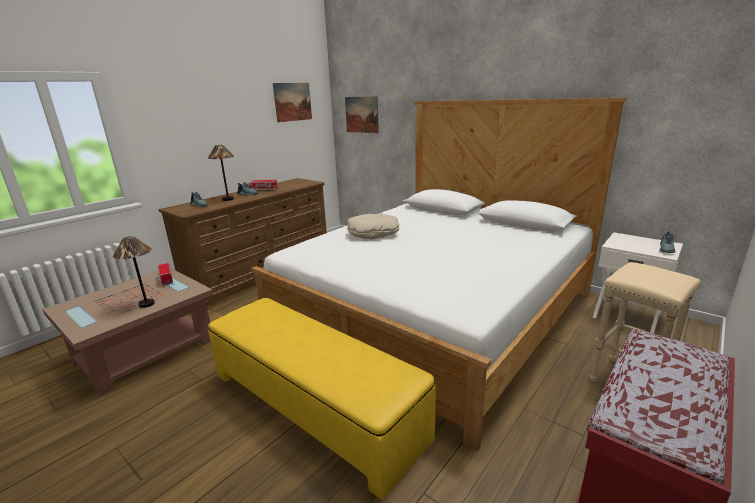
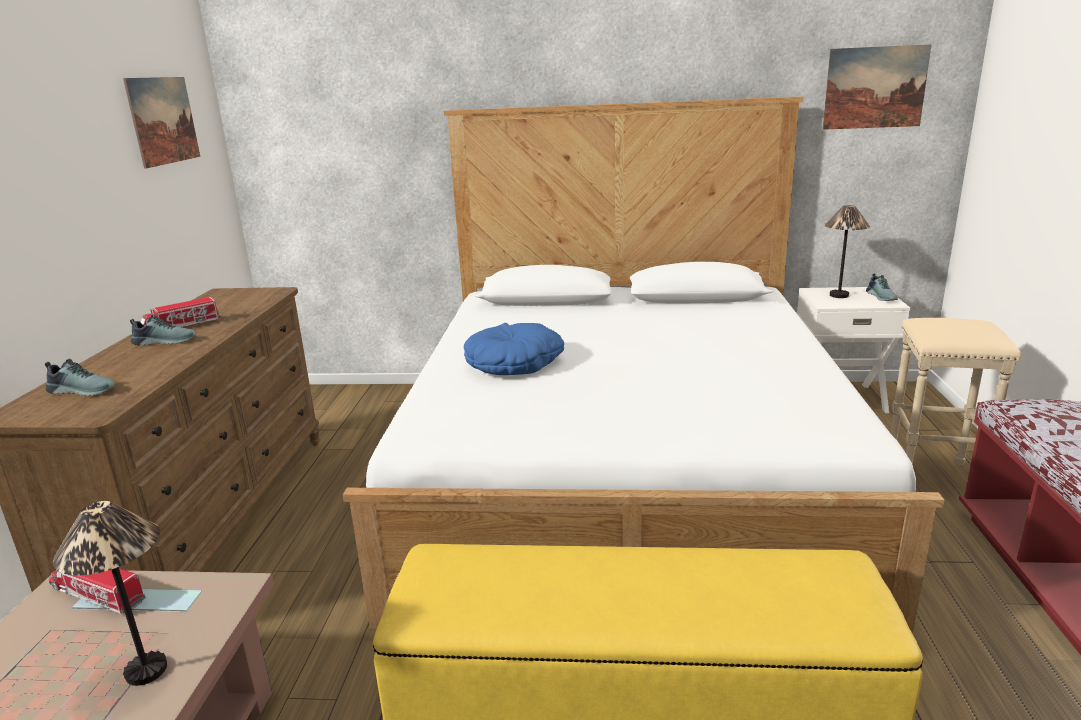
camera: 35 degrees left, 0 degrees up
table lamp [208,145,234,201] -> table lamp moved to [825,205,870,298]
picture [345,96,379,133] -> picture moved to [822,44,932,130]
beige pillow [347,213,399,239] -> blue pillow [464,323,564,375]

